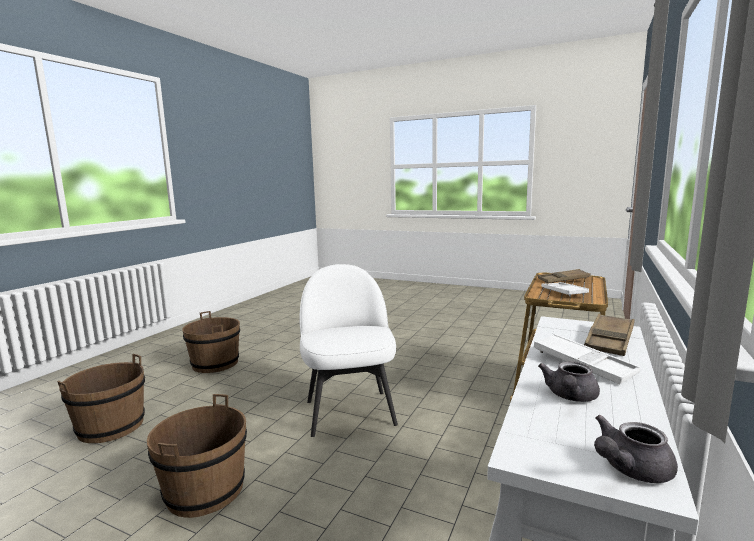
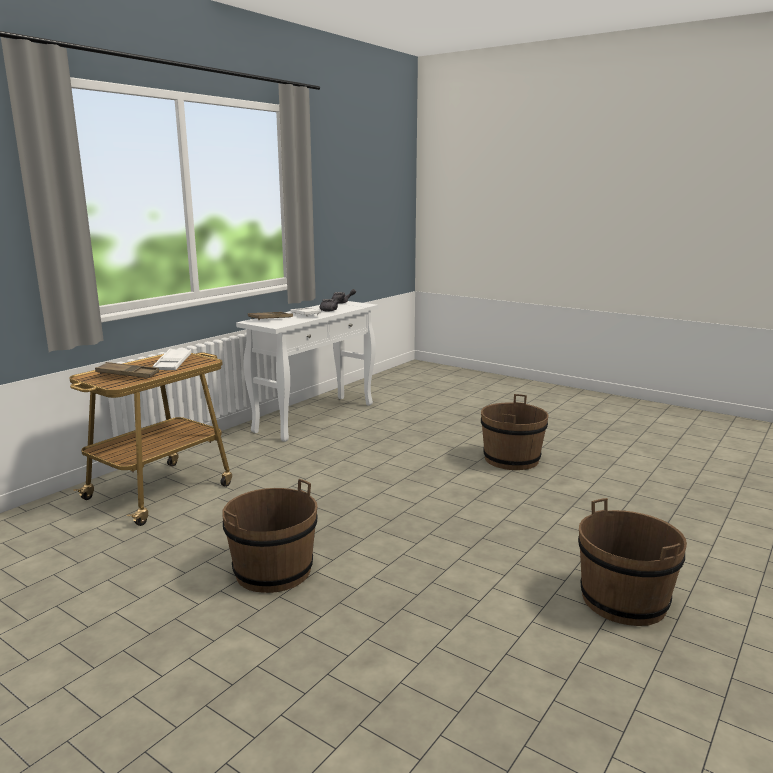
camera: 170 degrees left, 5 degrees up
brown bucket [57,354,145,443] -> brown bucket moved to [222,479,318,593]
white chair [299,264,398,437] -> none

